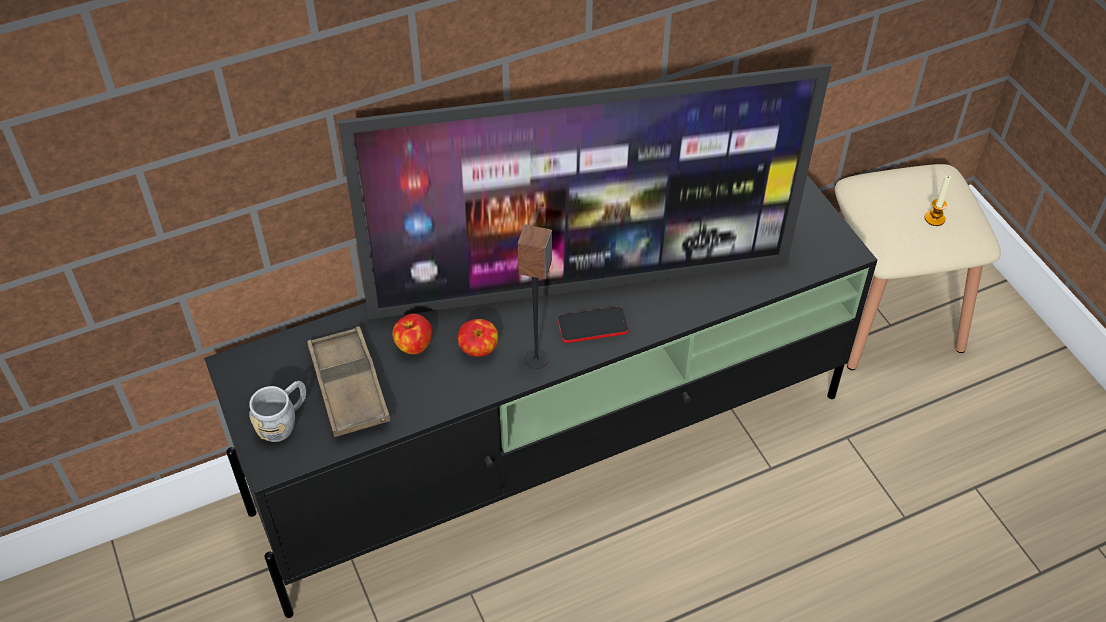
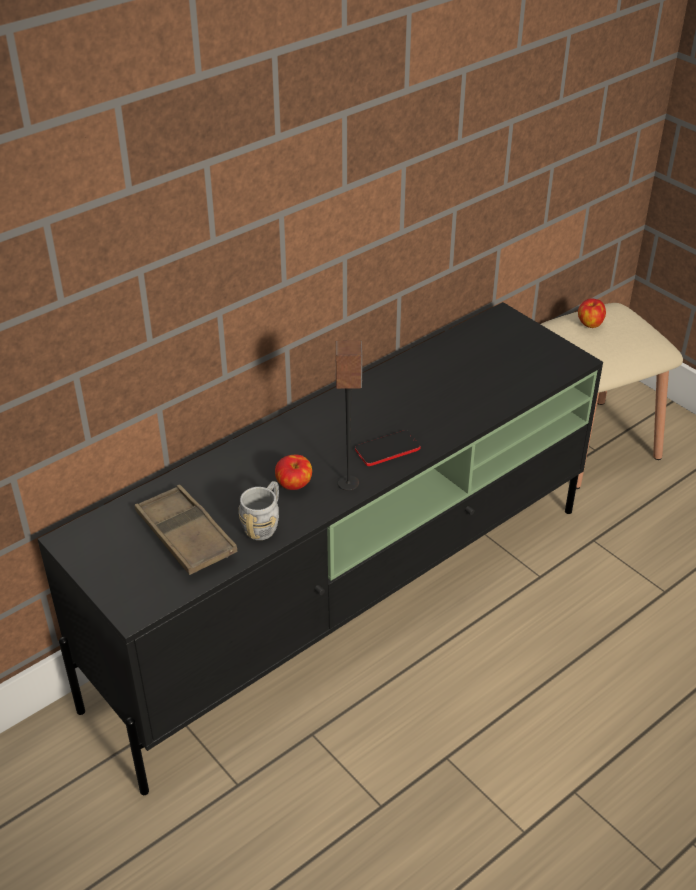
camera: 15 degrees left, 10 degrees down
grey mug [249,381,306,442] -> grey mug moved to [238,481,279,540]
television [338,63,831,319] -> none
apple [392,313,432,354] -> apple moved to [578,299,606,328]
candle [924,176,951,226] -> none

